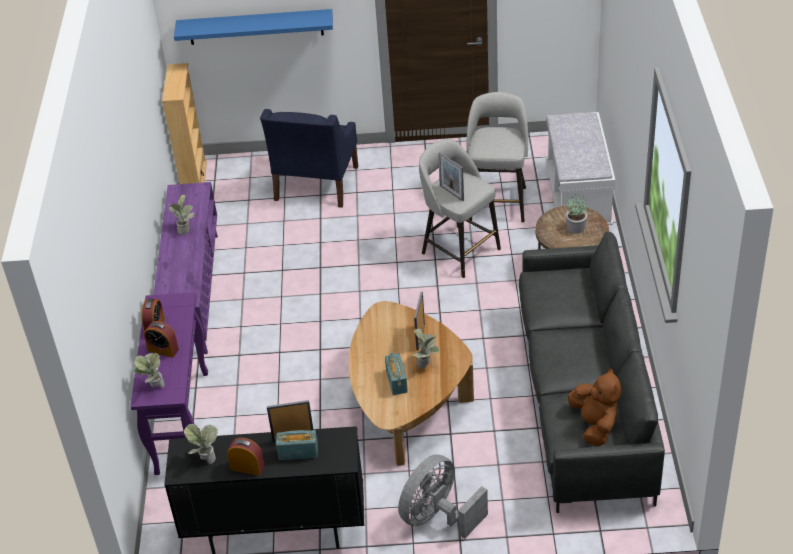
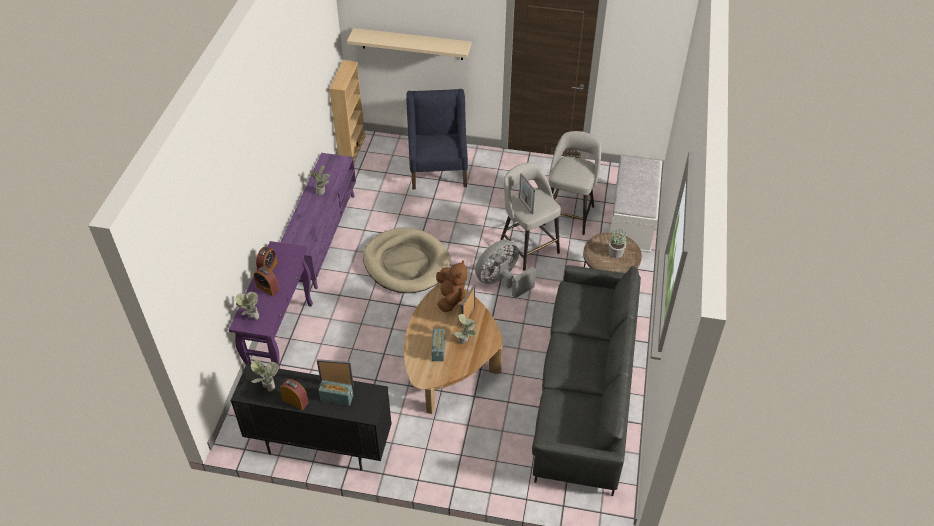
camera: 10 degrees right, 5 degrees up
blue shelf [174,9,333,45] -> beige shelf [347,28,471,60]
blue armchair [260,109,358,208] -> blue armchair turned 150 degrees clockwise [406,89,468,190]
grey fan [398,454,488,539] -> grey fan moved to [475,240,536,298]
brown plush toy [568,368,621,446] -> brown plush toy moved to [436,260,467,312]
none -> beige dog bed [363,227,451,293]

